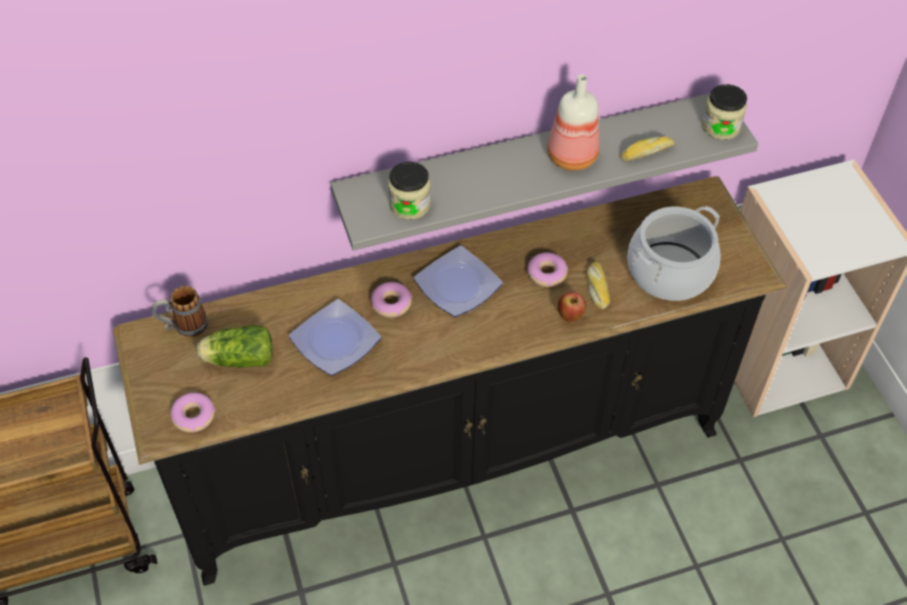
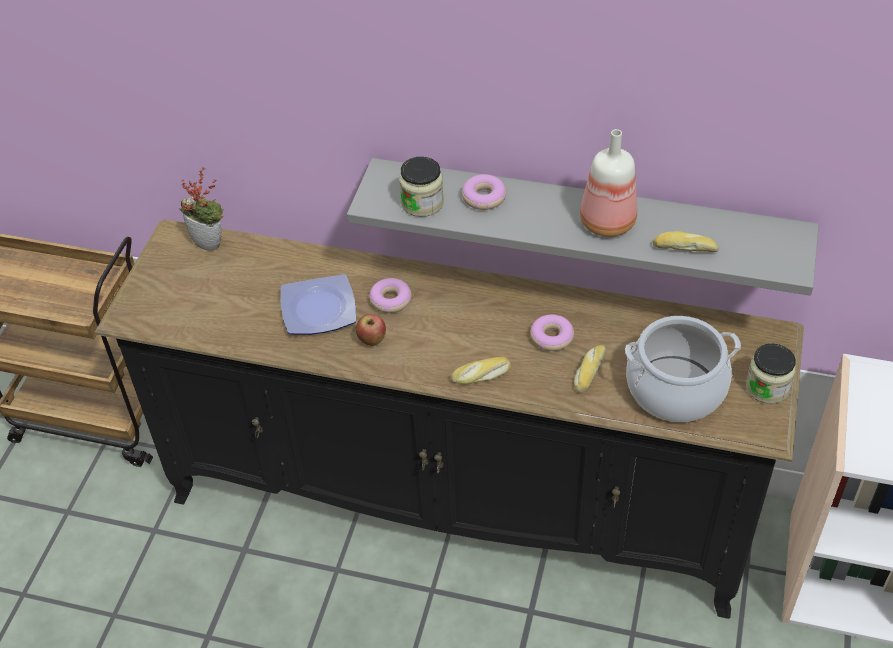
camera: 35 degrees right, 5 degrees down
mug [152,286,208,337] -> potted plant [179,167,224,251]
donut [170,393,216,433] -> donut moved to [462,174,507,210]
lettuce [197,325,273,368] -> none
plate [414,246,503,317] -> none
apple [558,292,586,322] -> apple moved to [356,314,386,346]
jar [701,84,747,140] -> jar moved to [746,344,796,404]
none -> bread [451,357,511,384]

